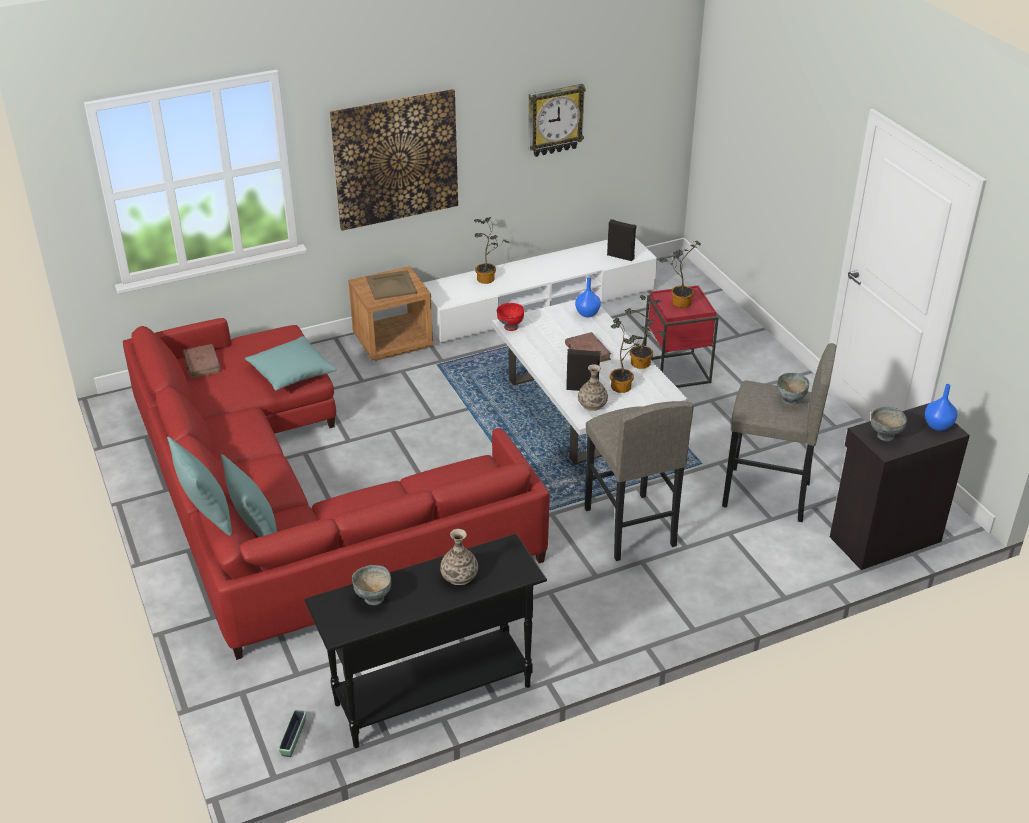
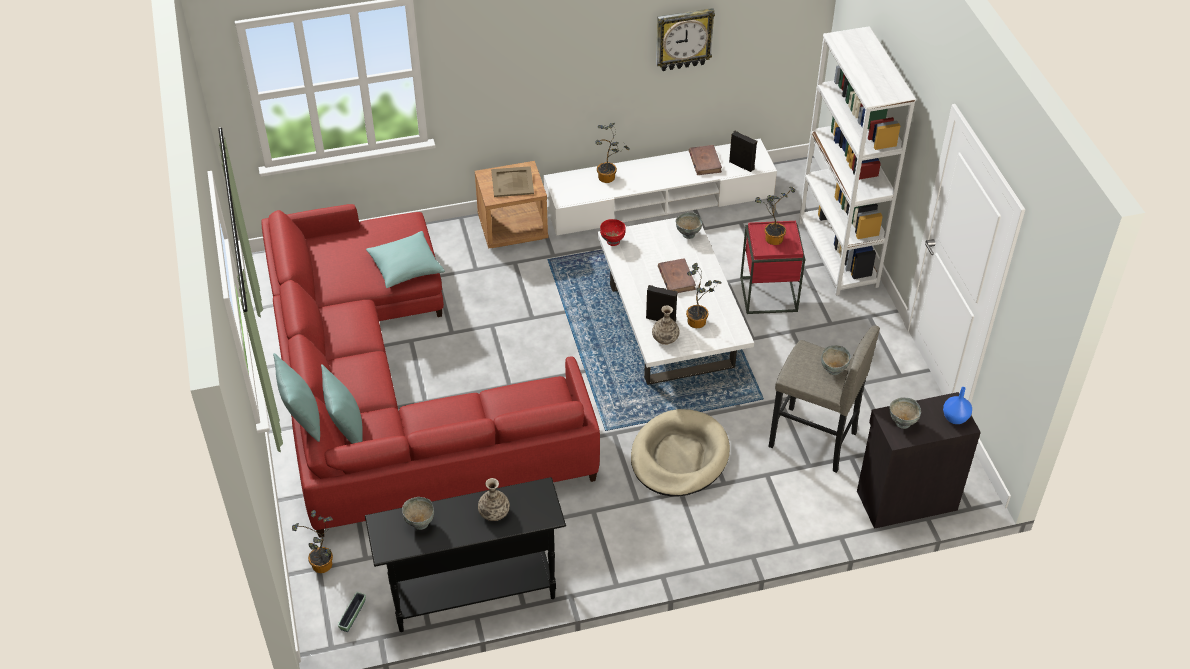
camera: 10 degrees right, 10 degrees up
brown book [183,344,221,378] -> brown book moved to [689,145,722,175]
picture [330,89,458,231] -> none
blue vase [575,278,601,317] -> grey bowl [676,212,702,239]
grey stool [585,401,694,561] -> beige dog bed [631,409,730,497]
potted plant [625,295,665,369] -> potted plant moved to [292,510,333,573]
none -> white bookcase [799,26,916,296]

